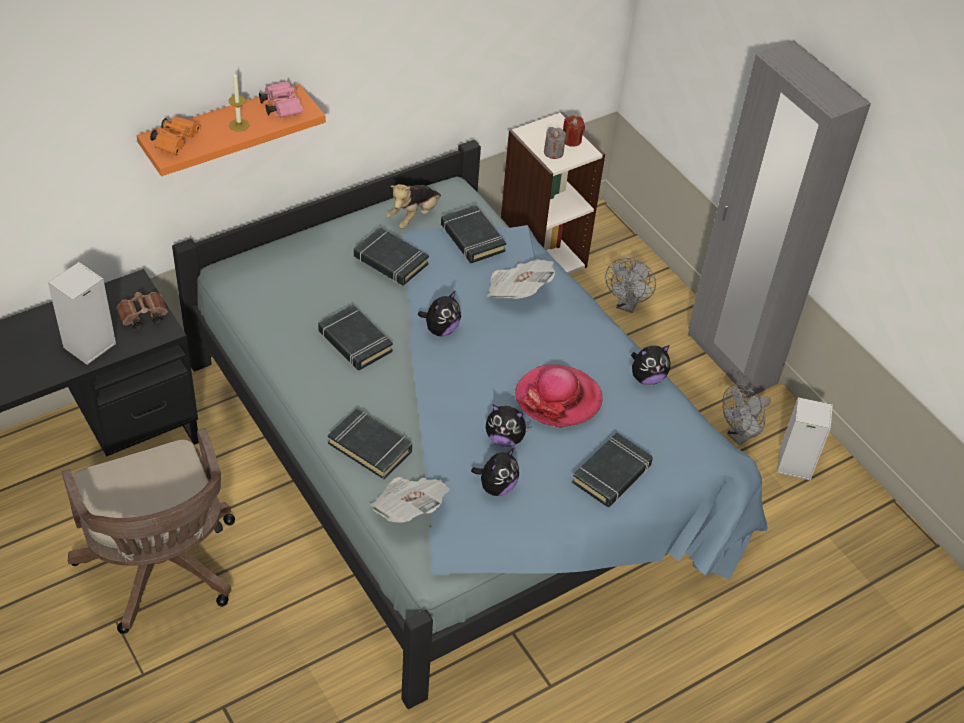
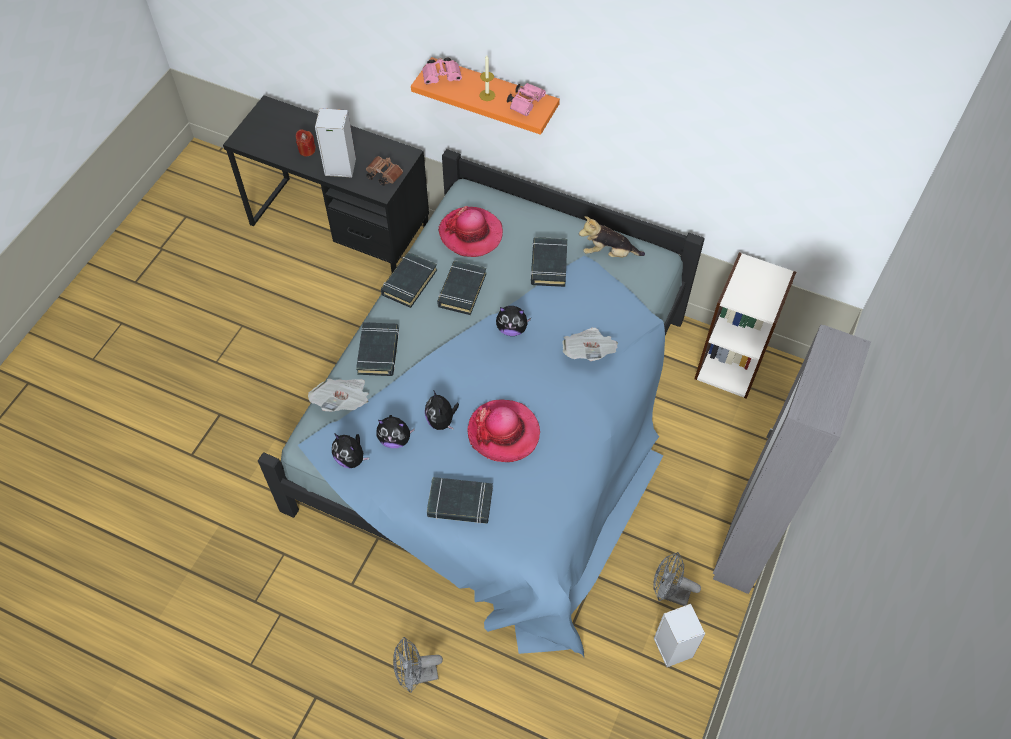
camera: 60 degrees right, 10 degrees up
brown office chair [62,428,235,634] -> none
orange binoculars [150,116,201,155] -> pink binoculars [422,58,462,85]
black book [441,205,506,263] -> black book moved to [381,252,437,308]
grey candle [544,127,566,159] -> none
red candle [563,115,585,147] -> red candle moved to [296,129,316,156]
grey fan [605,258,656,313] -> grey fan moved to [393,637,443,693]
plush toy [631,345,670,385] -> plush toy moved to [332,433,369,468]
none -> hat [438,206,503,257]

